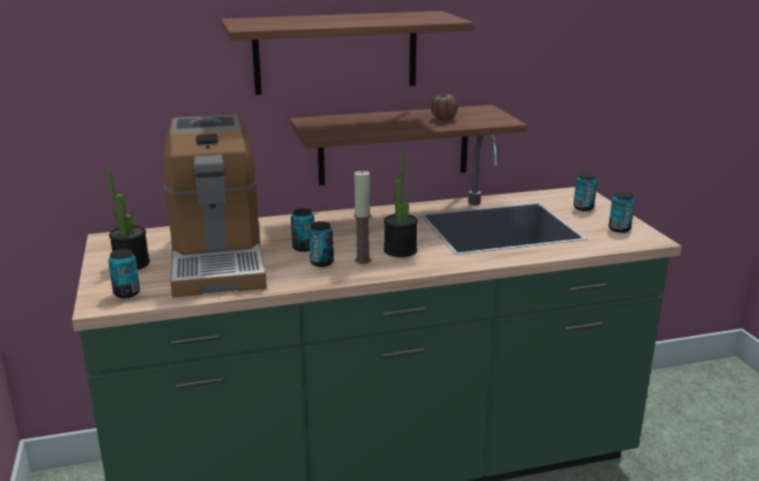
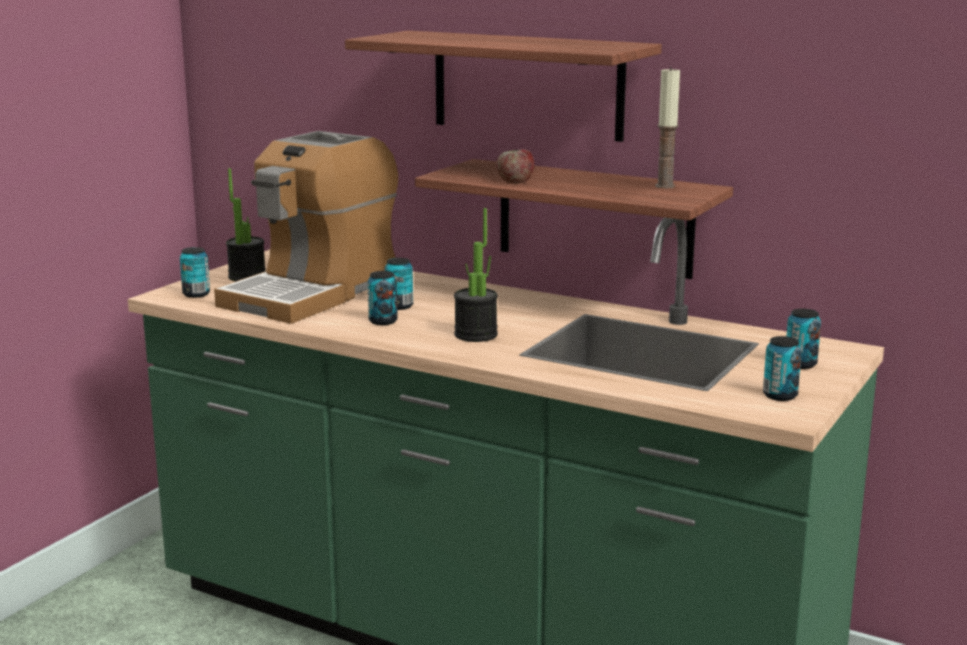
camera: 45 degrees right, 5 degrees down
candle [354,170,371,264] -> candle moved to [655,66,680,188]
apple [431,94,458,121] -> apple moved to [496,149,534,184]

